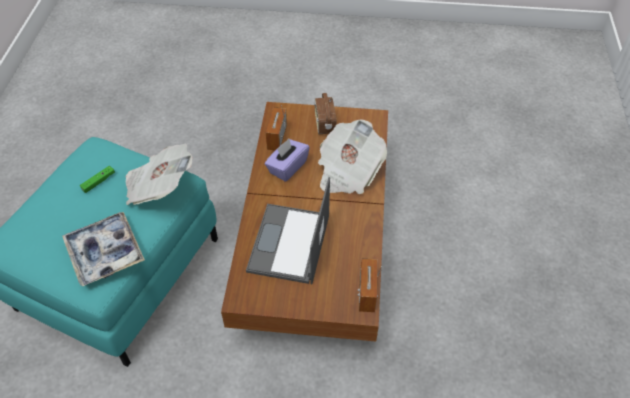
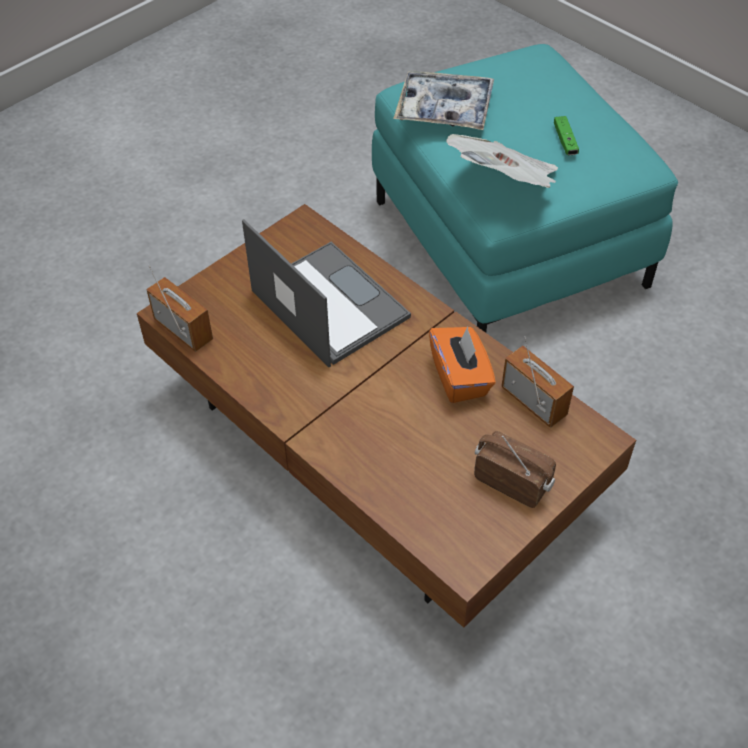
camera: 130 degrees right, 0 degrees up
purple tissue box [265,139,310,182] -> orange tissue box [429,327,496,403]
newspaper [318,119,387,194] -> none

